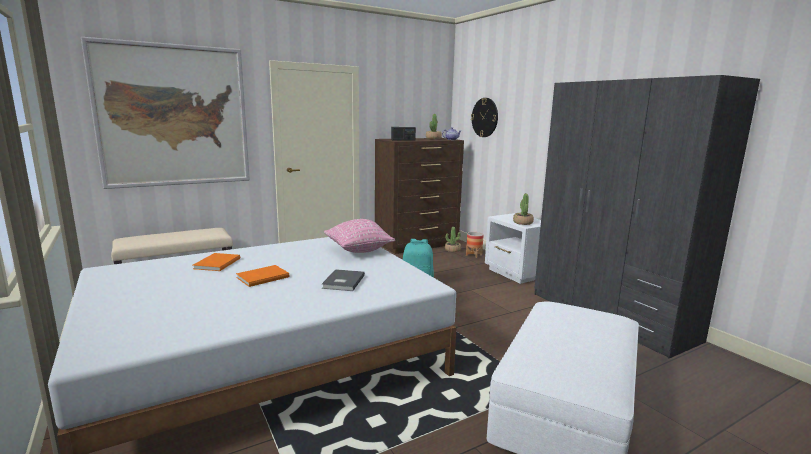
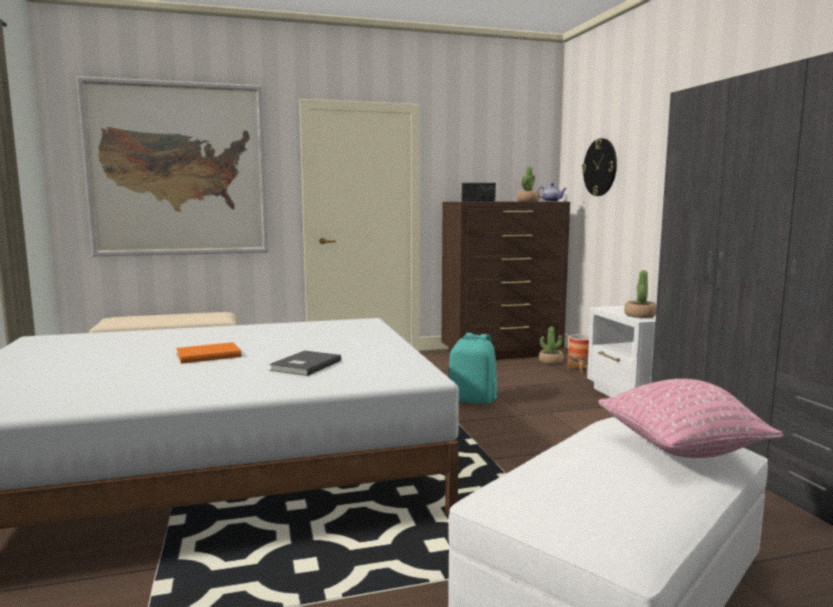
camera: 15 degrees right, 5 degrees down
orange book [193,253,240,271] -> none
pink pillow [324,219,395,253] -> pink pillow moved to [598,379,783,458]

